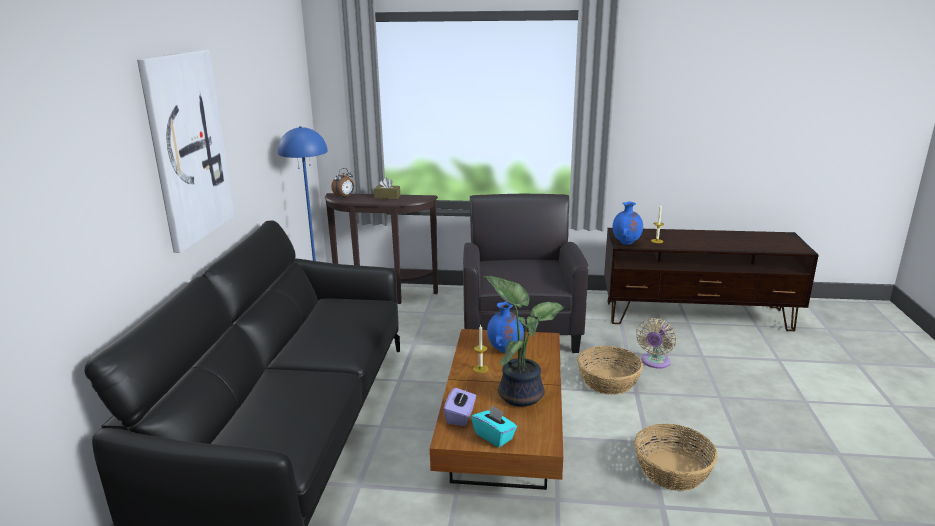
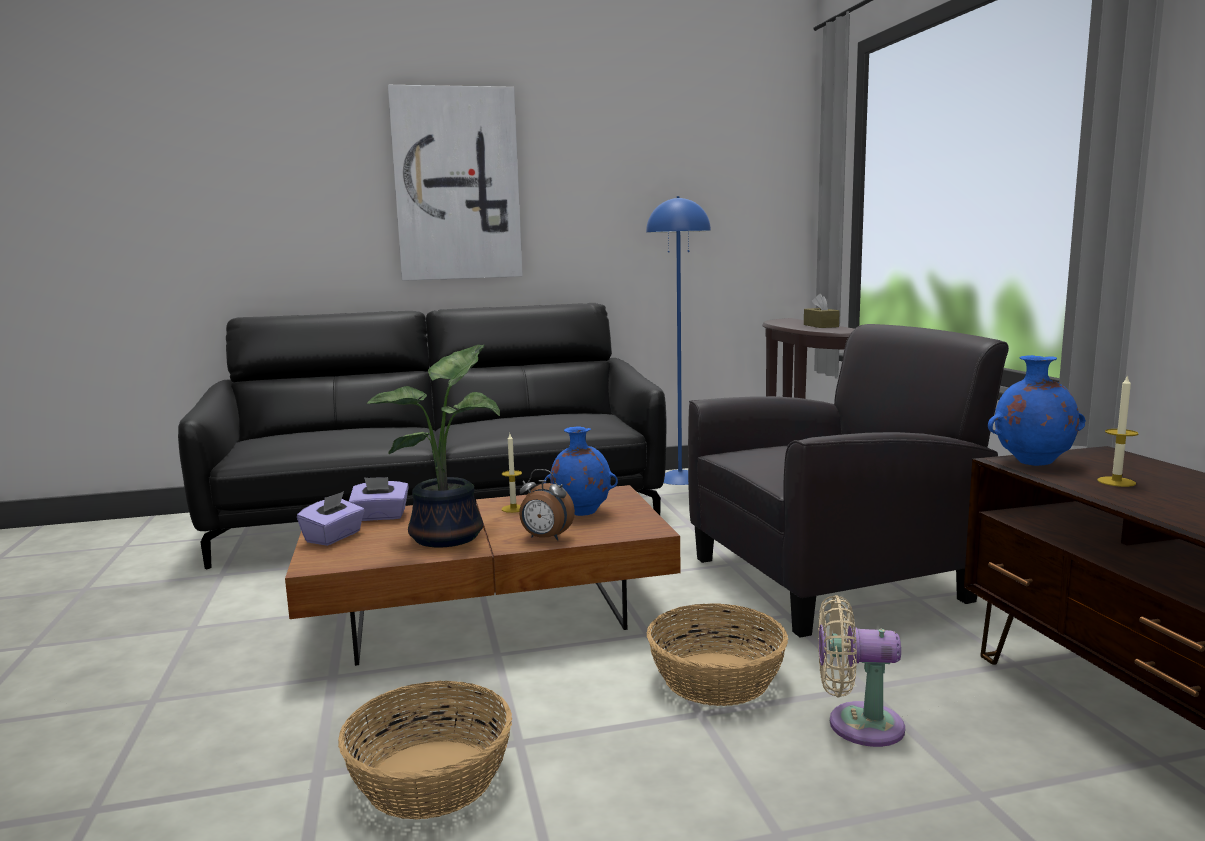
camera: 70 degrees right, 10 degrees down
alarm clock [331,168,354,199] -> alarm clock moved to [519,469,575,541]
turquoise tissue box [471,405,517,447] -> purple tissue box [297,491,365,546]

